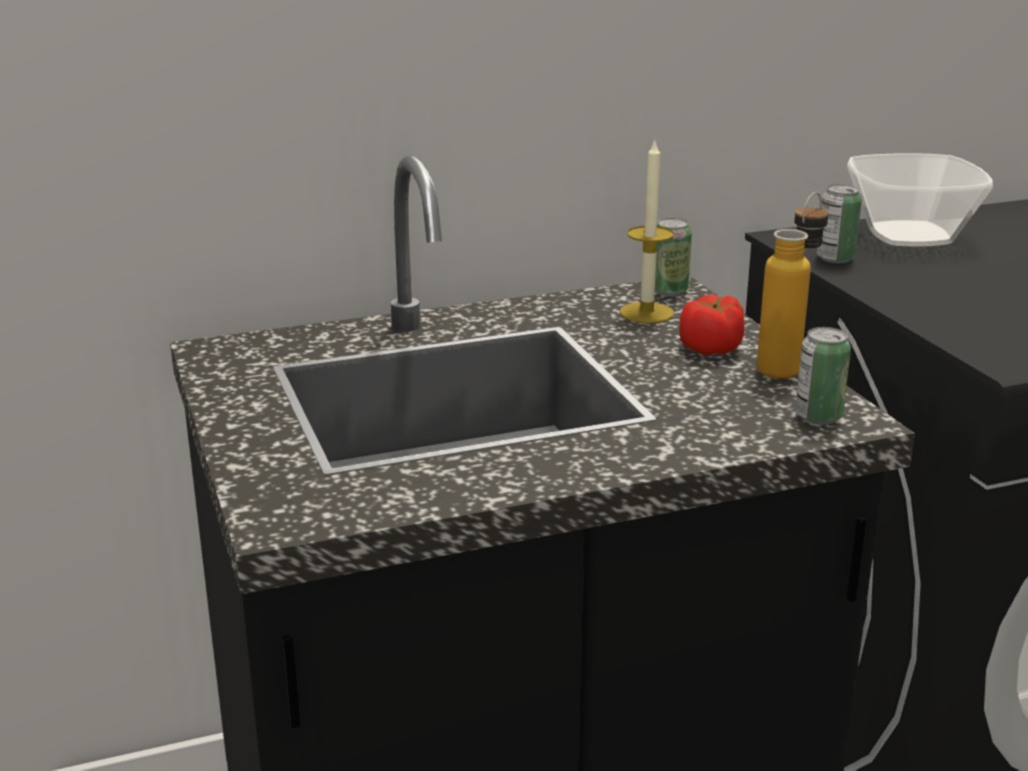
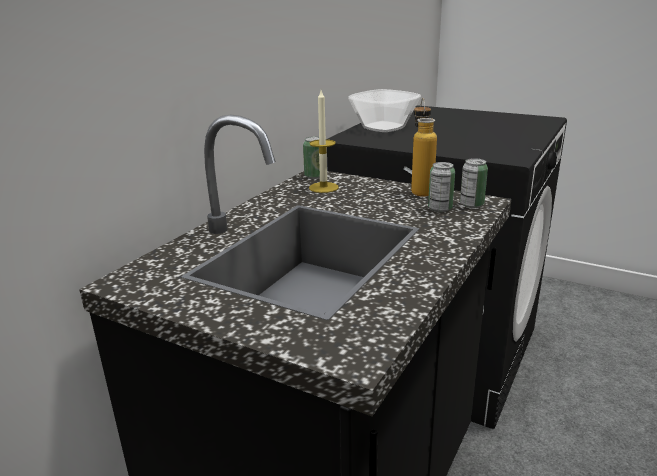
camera: 40 degrees left, 0 degrees up
tomato [679,295,745,355] -> none
can [816,184,862,263] -> can moved to [428,162,455,212]

